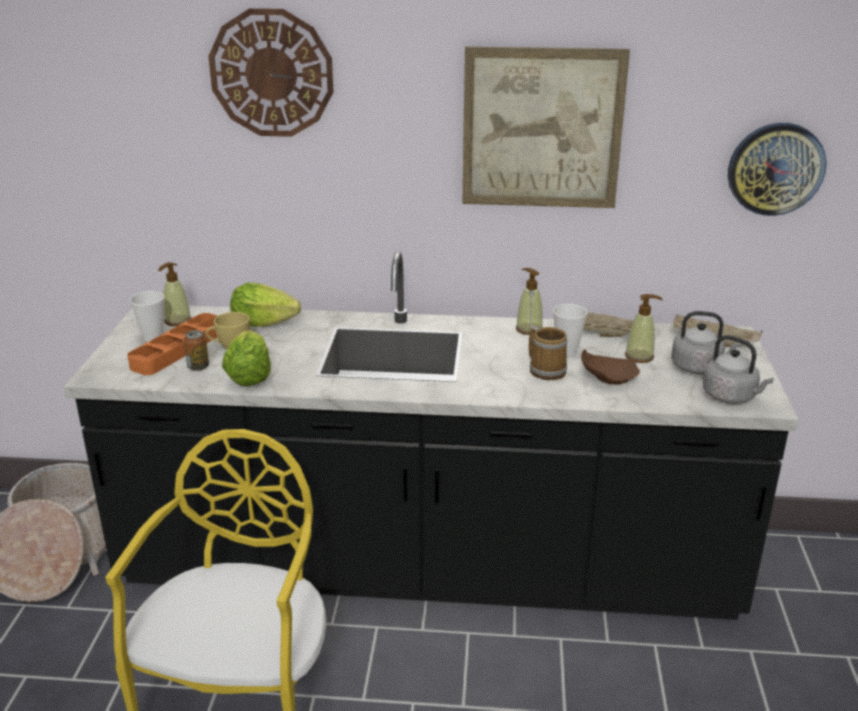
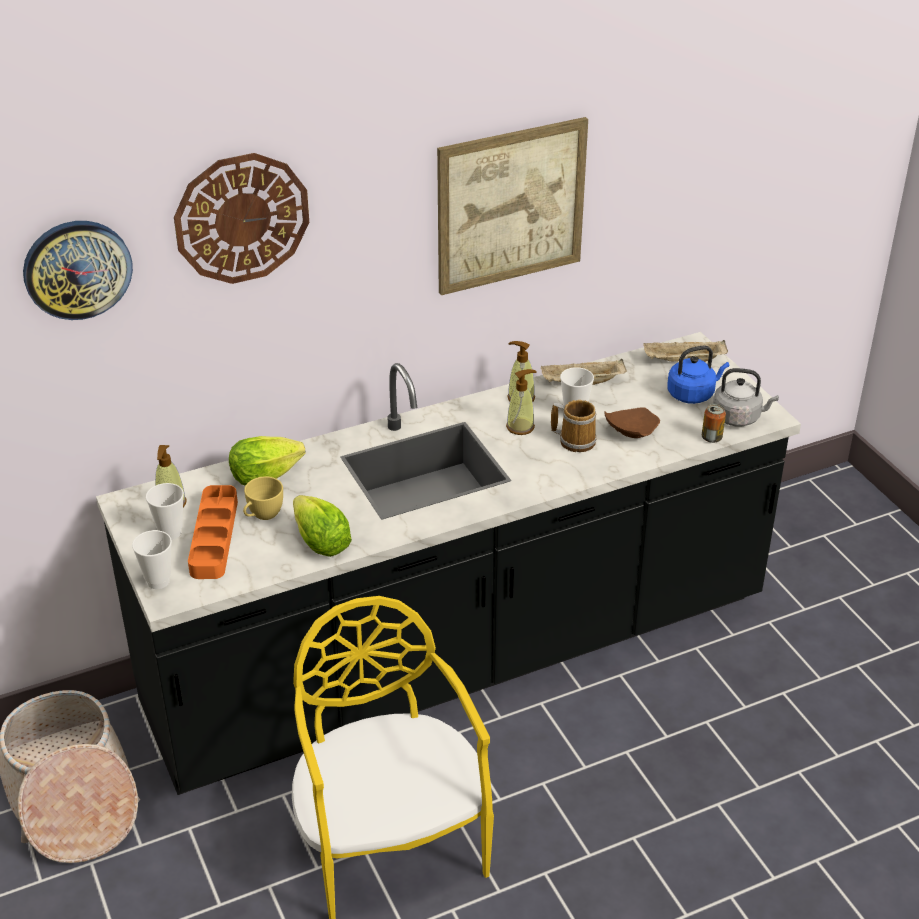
camera: 30 degrees left, 10 degrees up
can [184,330,209,371] -> can moved to [702,404,726,443]
soap dispenser [625,294,663,363] -> soap dispenser moved to [506,369,537,435]
grey kettle [671,311,742,374] -> blue kettle [667,346,729,404]
wall clock [728,123,827,216] -> wall clock moved to [23,221,133,320]
none -> cup [132,530,172,589]

